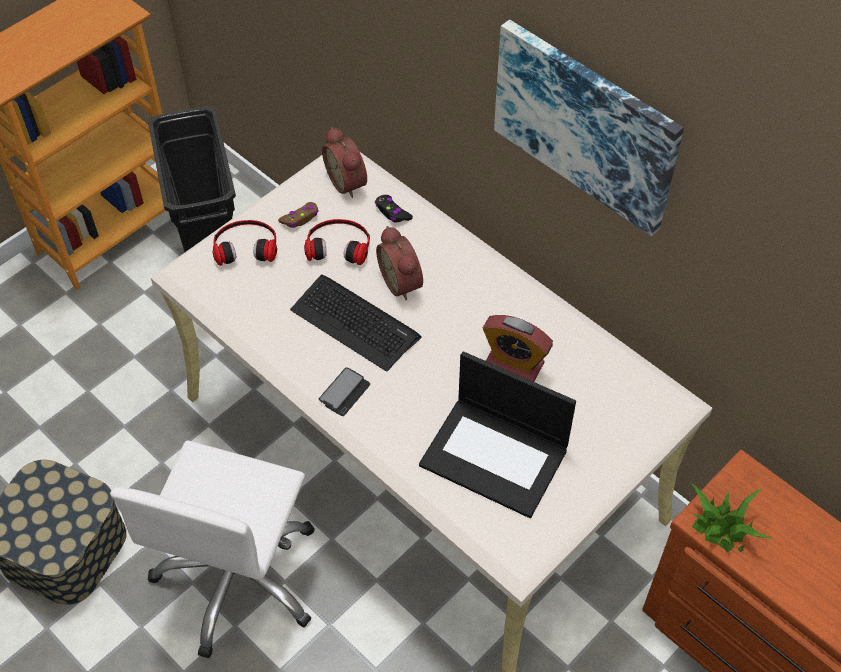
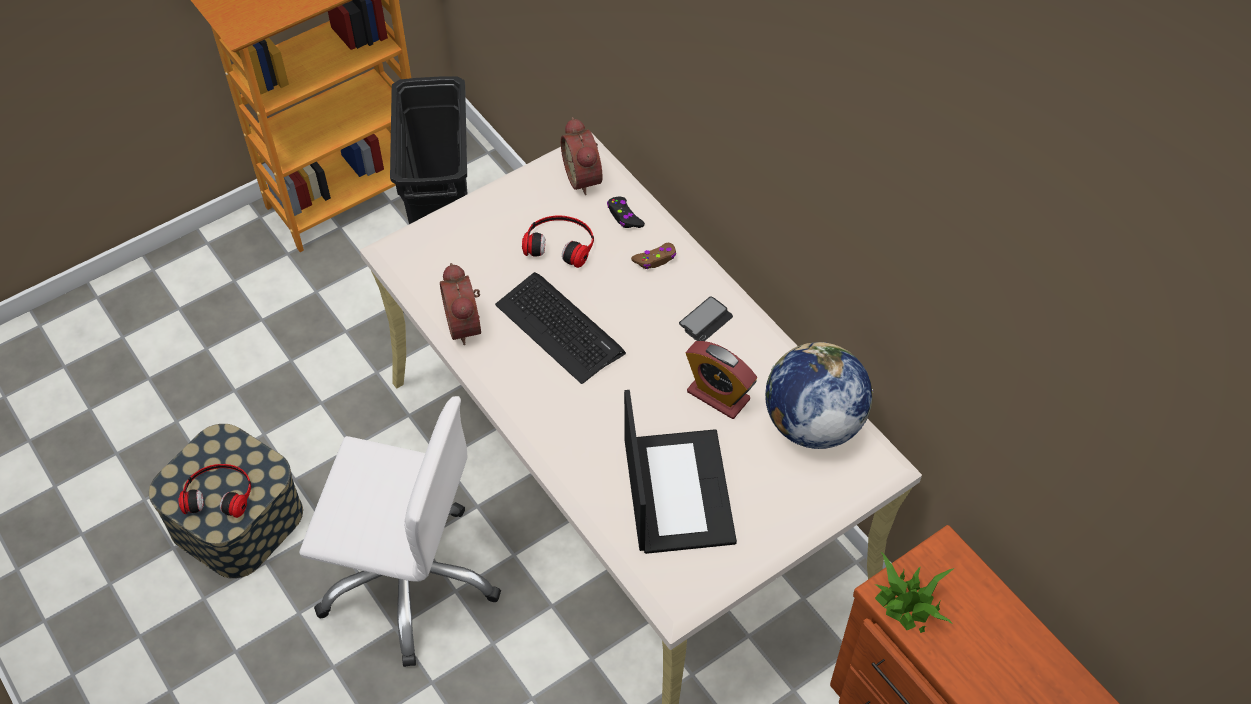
camera: 10 degrees right, 0 degrees up
white office chair [110,440,315,658] -> white office chair turned 105 degrees counterclockwise [299,396,501,667]
headphones [212,220,277,266] -> headphones moved to [179,464,251,518]
brown game controller [278,202,319,228] -> brown game controller moved to [631,243,676,269]
phone [319,368,370,416] -> phone moved to [679,297,733,341]
alarm clock [376,226,423,300] -> alarm clock moved to [440,263,481,345]
laptop [419,351,576,518] -> laptop turned 135 degrees counterclockwise [624,390,737,554]
picture [494,20,684,236] -> none
none -> globe [765,342,873,449]

